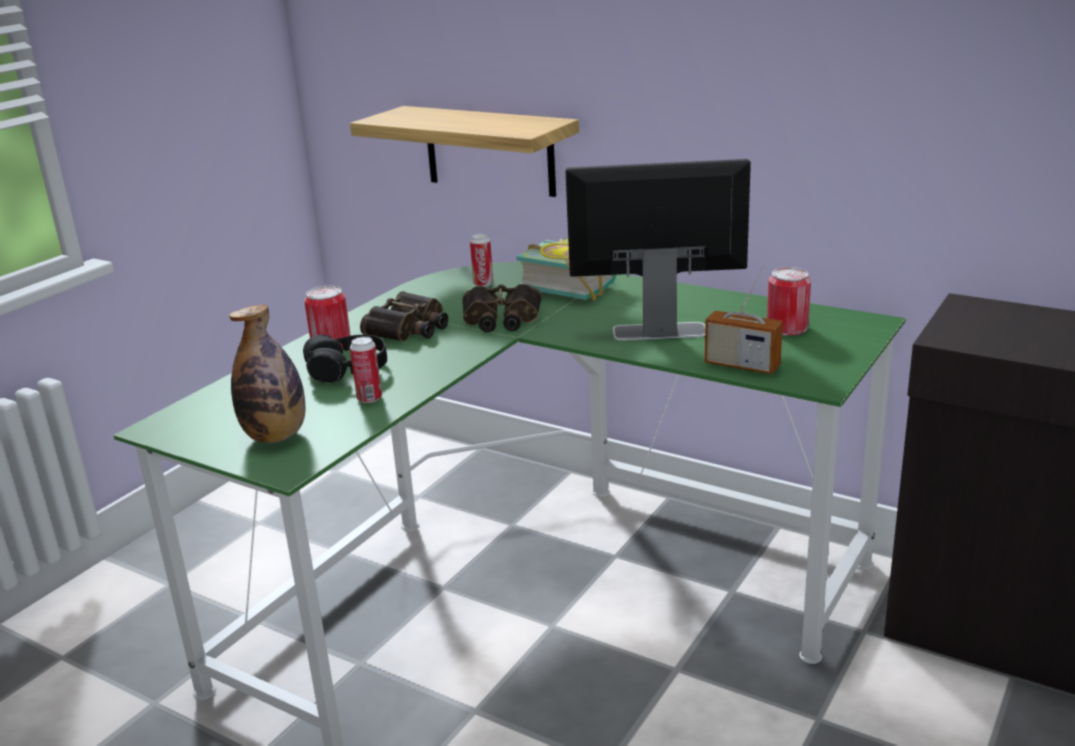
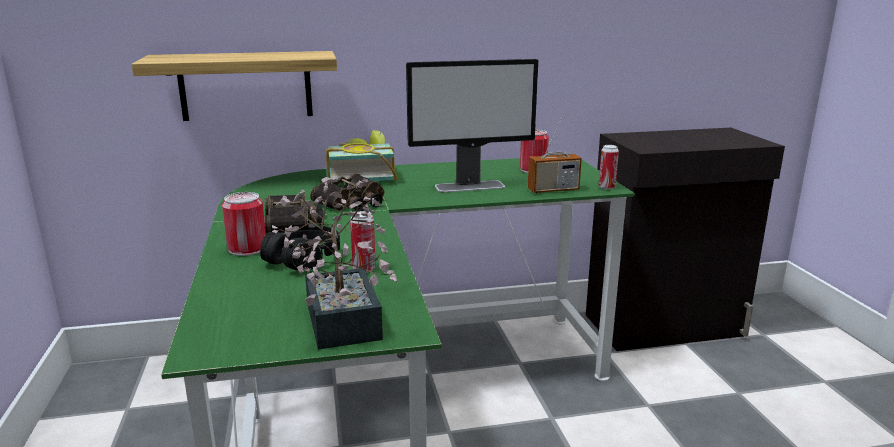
camera: 45 degrees left, 5 degrees down
bottle [229,305,305,443] -> potted plant [272,175,397,350]
can [470,233,493,287] -> can moved to [599,145,619,190]
monitor [565,159,751,341] -> monitor turned 150 degrees counterclockwise [406,59,538,192]

